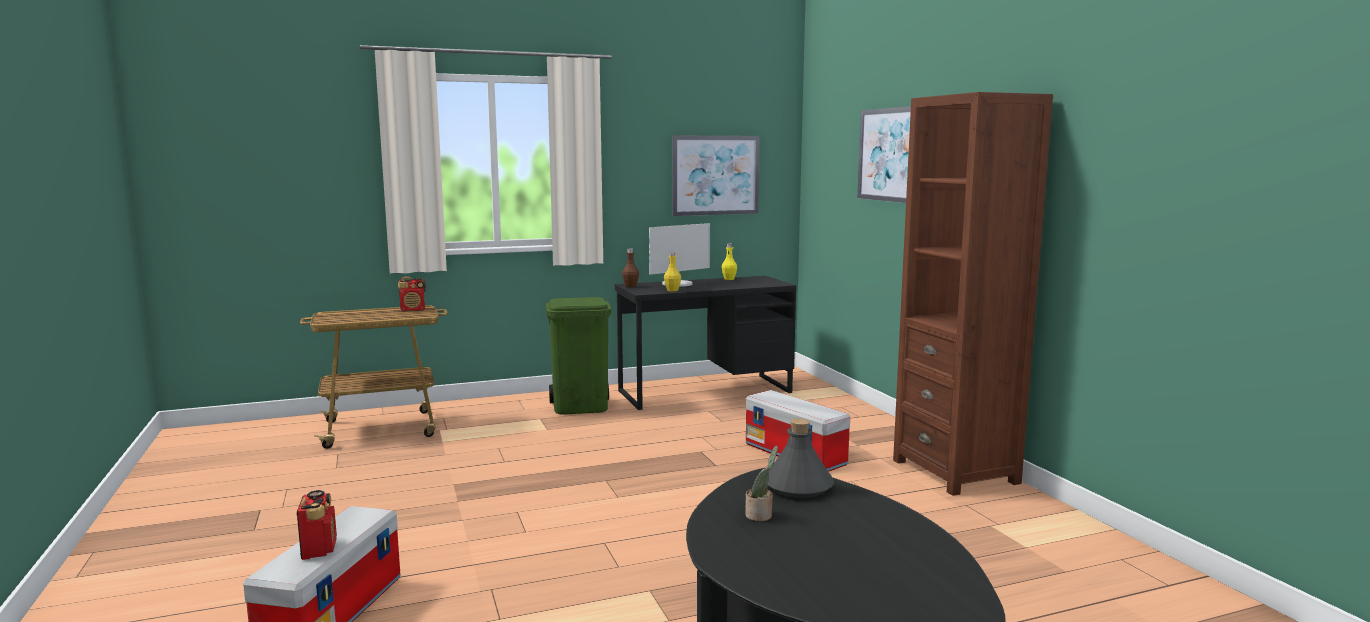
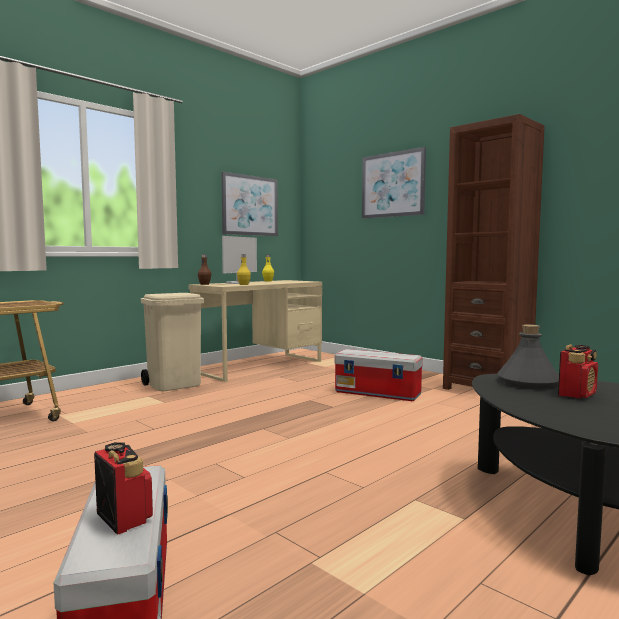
camera: 25 degrees left, 5 degrees down
radio [398,277,426,311] -> radio moved to [558,344,598,399]
green trash can [546,297,611,415] -> beige trash can [141,293,204,391]
black desk [615,276,796,410] -> beige desk [188,280,322,382]
potted plant [745,446,778,521] -> none

